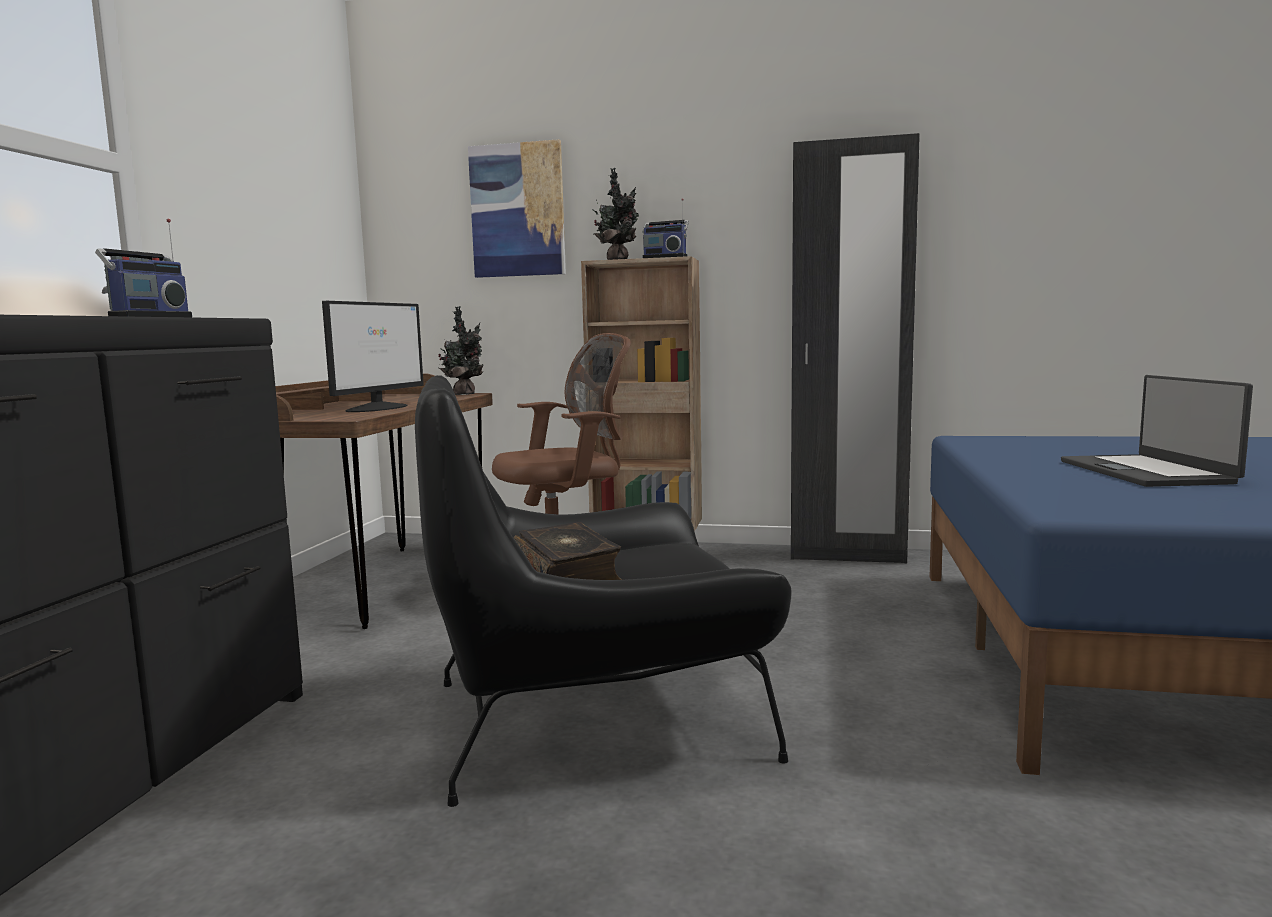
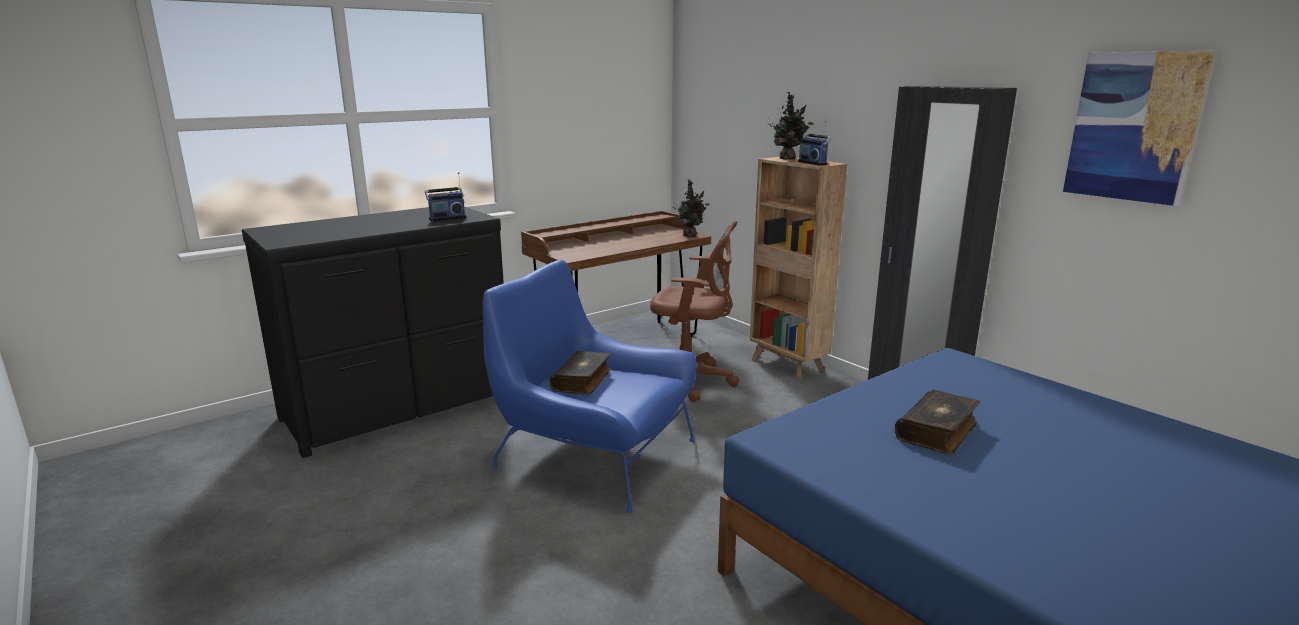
camera: 40 degrees right, 10 degrees up
monitor [322,301,424,412] -> none
black armchair [415,375,791,807] -> blue armchair [483,260,697,513]
picture [468,139,566,278] -> picture moved to [1063,51,1215,206]
laptop [1061,375,1253,487] -> book [895,389,980,454]

